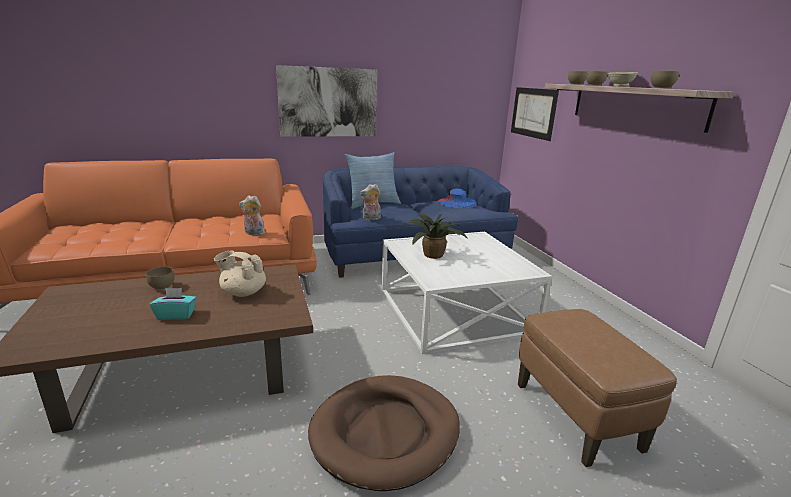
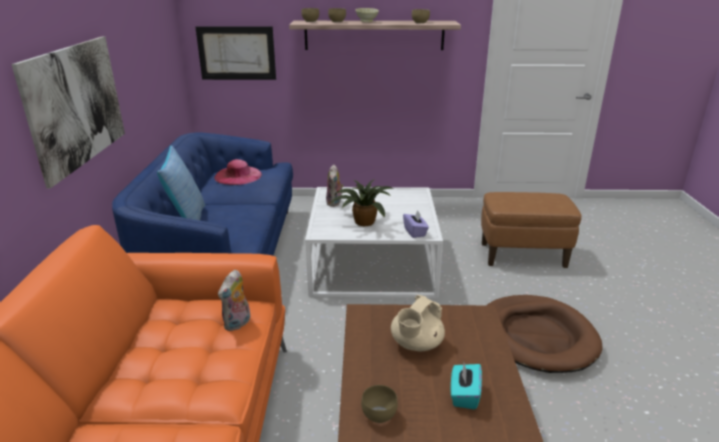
camera: 70 degrees left, 5 degrees up
plush toy [360,184,381,220] -> plush toy moved to [326,164,344,207]
blue hat [438,188,477,208] -> pink hat [214,159,262,185]
none -> purple tissue box [403,210,429,238]

